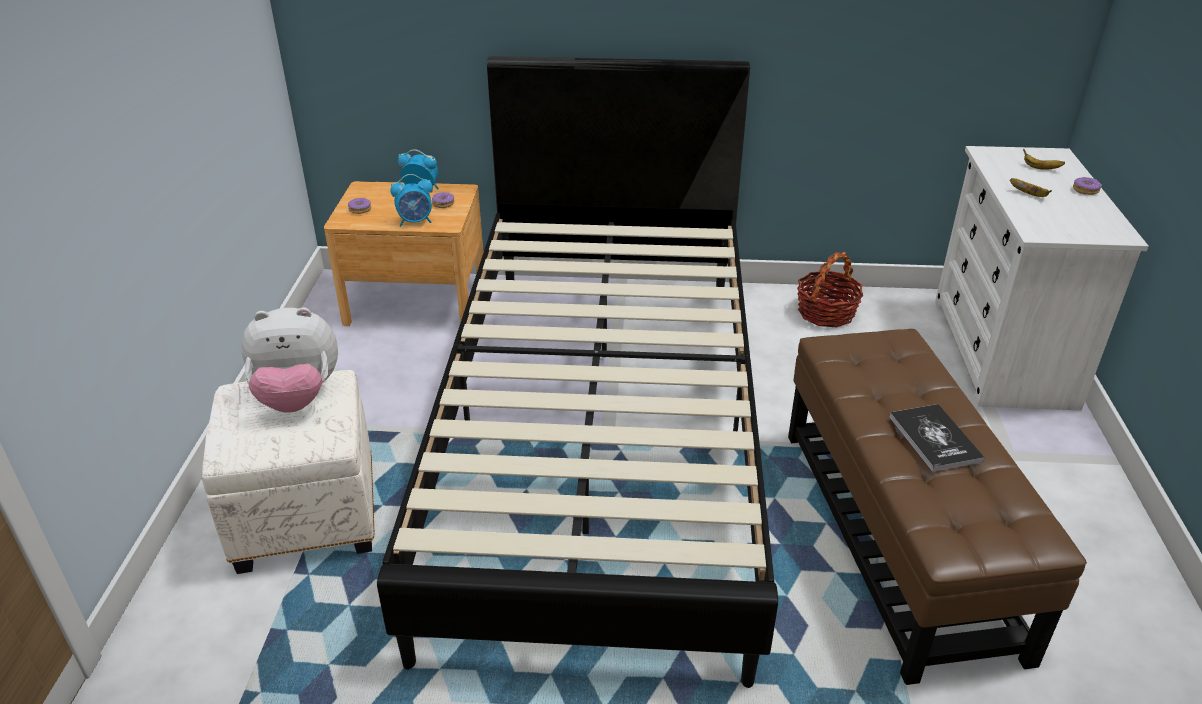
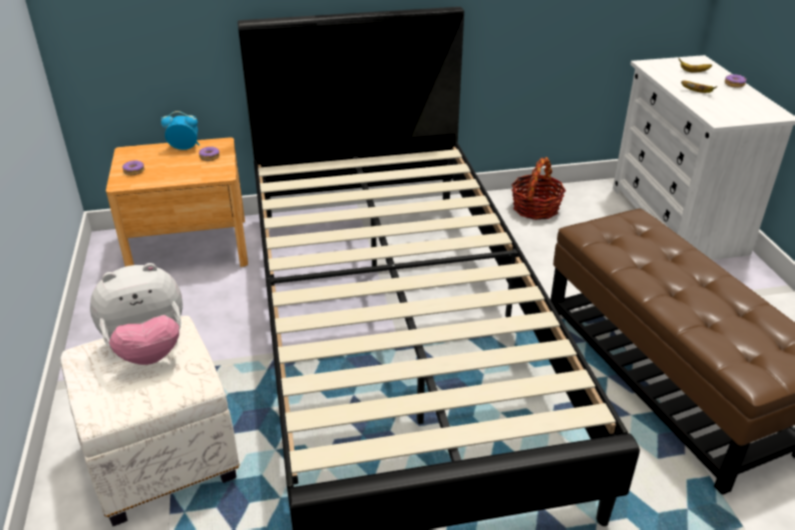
camera: 15 degrees left, 0 degrees up
alarm clock [390,174,433,227] -> none
book [889,404,984,472] -> none

